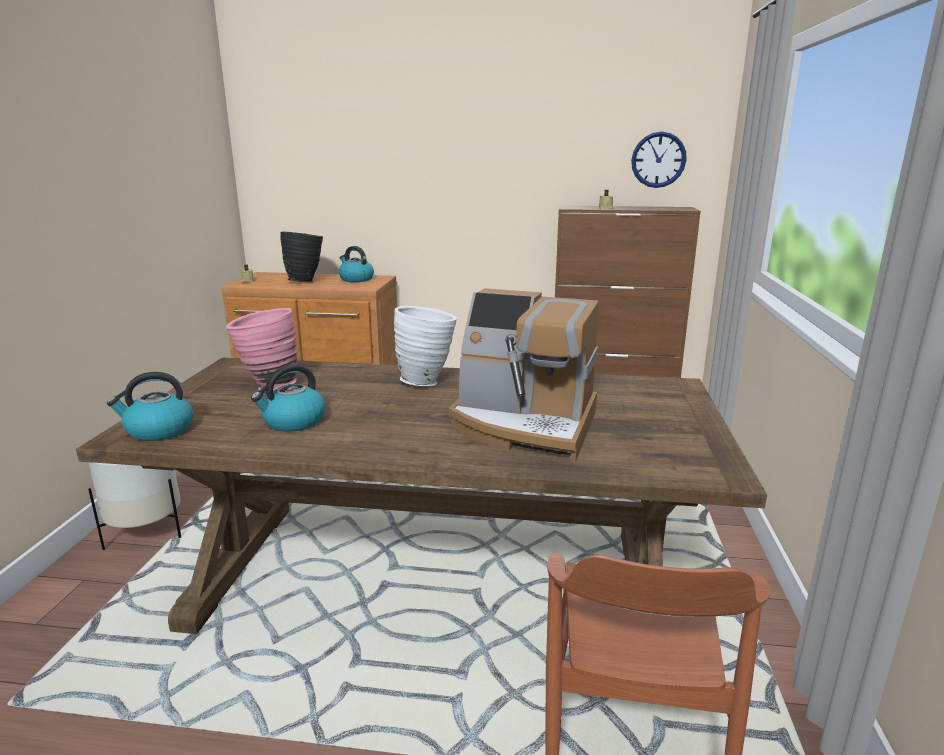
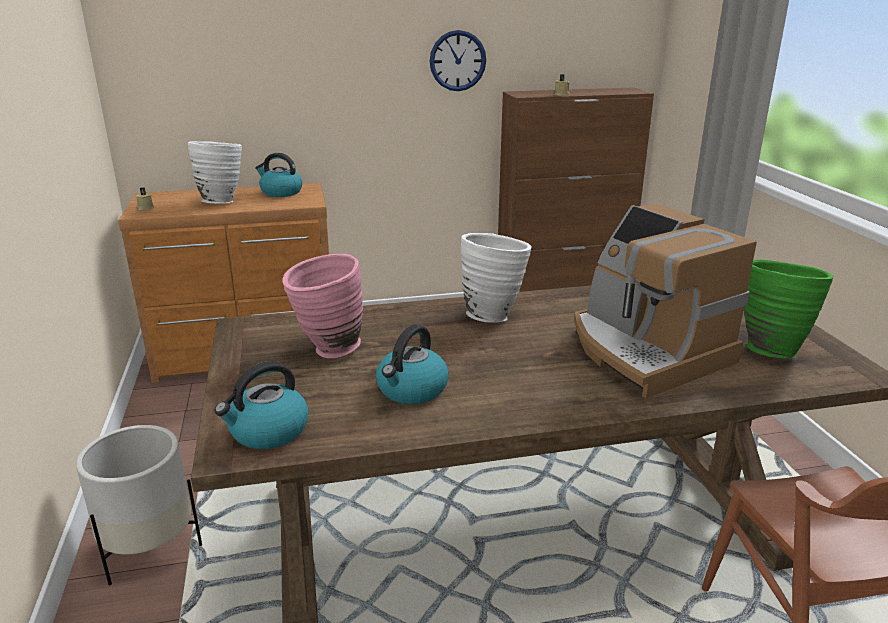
camera: 20 degrees left, 5 degrees up
black vase [280,231,323,282] -> white vase [188,141,242,204]
coffee machine [449,288,599,462] -> coffee machine turned 60 degrees clockwise [574,203,757,398]
wall clock [631,132,687,188] -> wall clock moved to [430,30,486,91]
none -> green vase [744,259,834,359]

